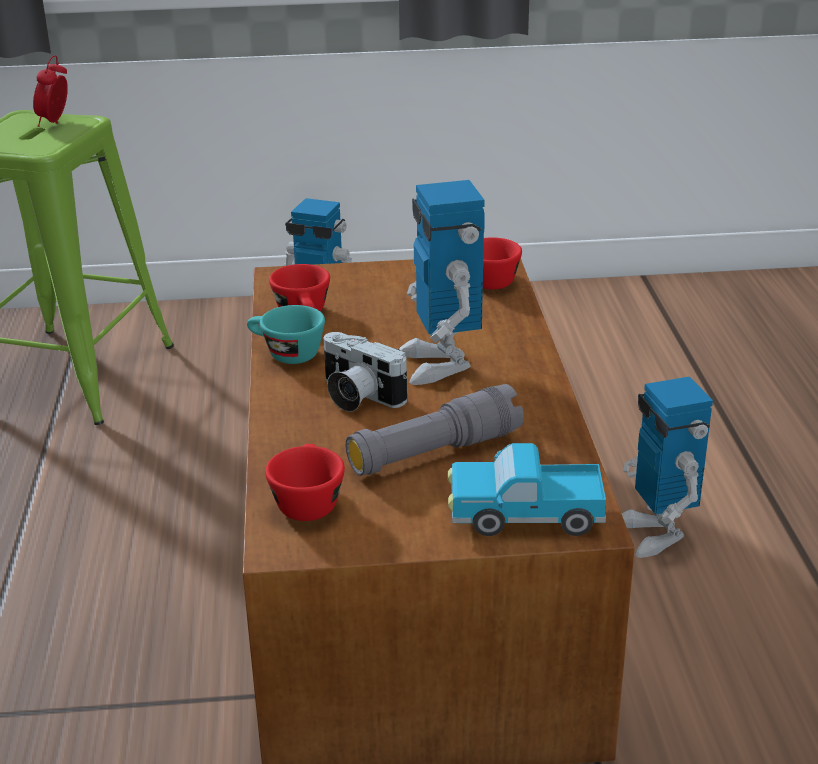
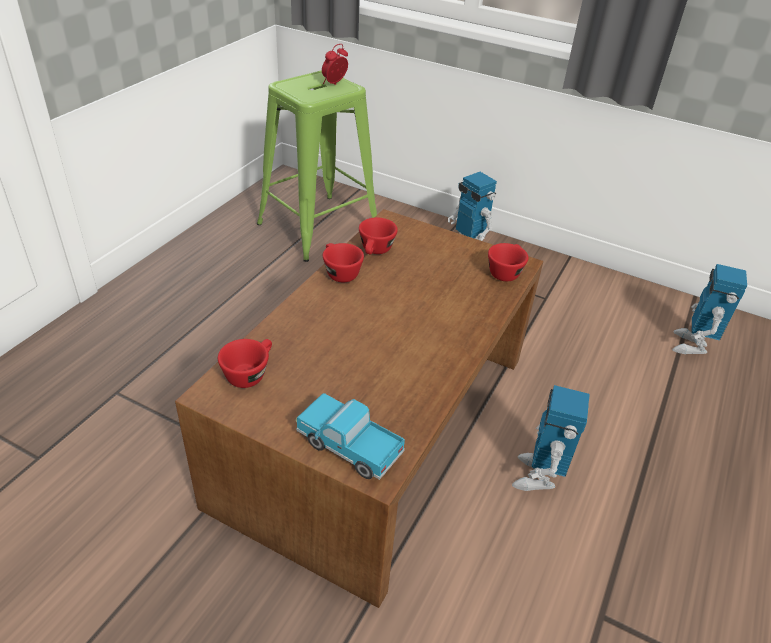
camera: 30 degrees right, 10 degrees up
turquoise cup [247,305,325,364] -> red cup [323,243,364,282]
camera [324,332,407,412] -> none
grey flashlight [346,384,524,476] -> none
toy robot [399,180,485,385] -> toy robot moved to [672,264,747,354]

